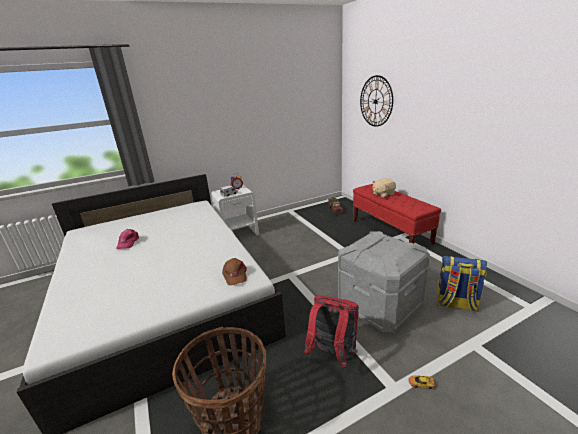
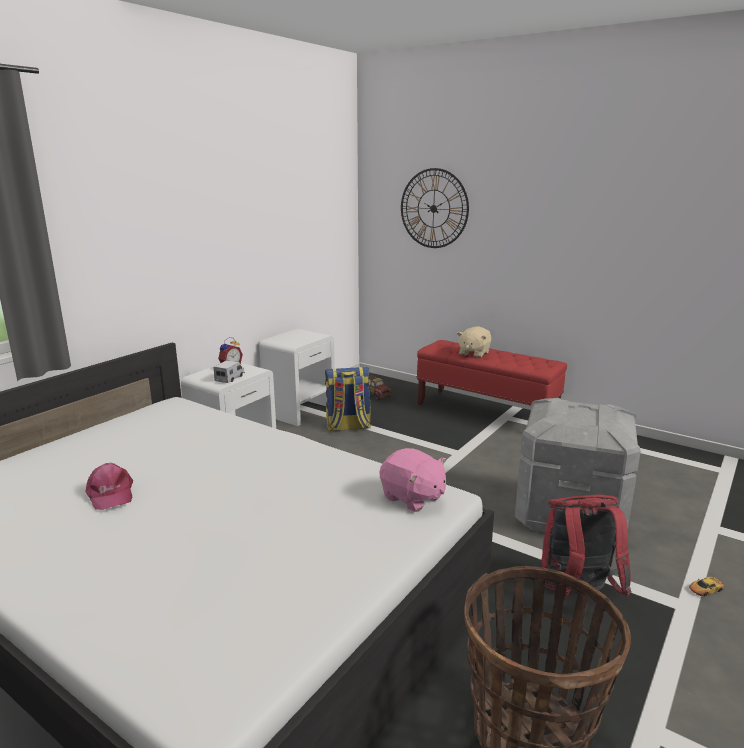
camera: 30 degrees left, 5 degrees down
brown cap [222,258,247,285] -> pink plush toy [380,448,446,512]
backpack [437,256,487,312] -> backpack moved to [325,367,371,431]
none -> white nightstand [259,329,335,426]

